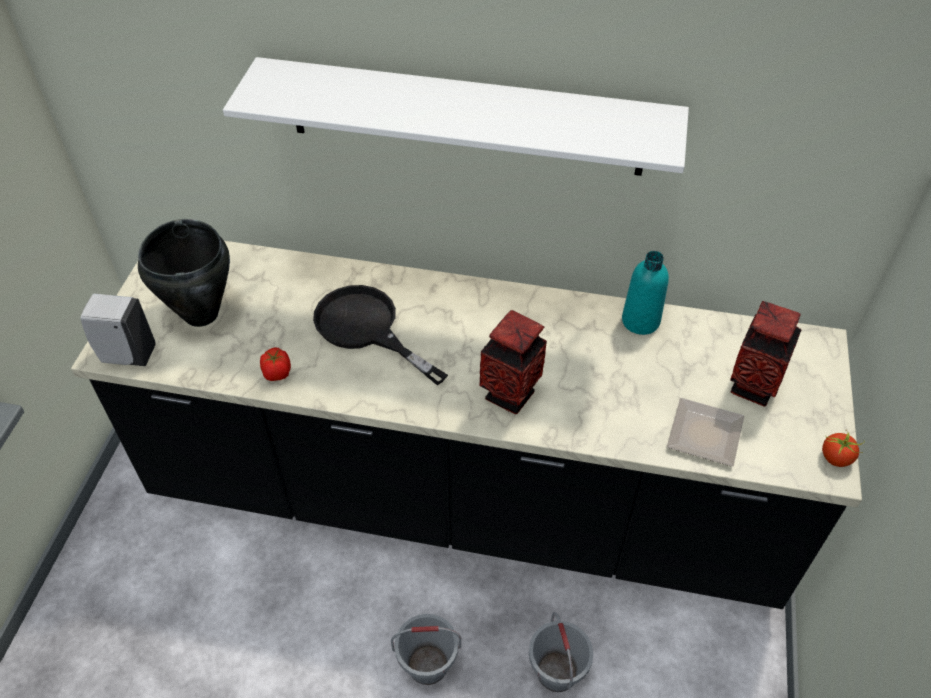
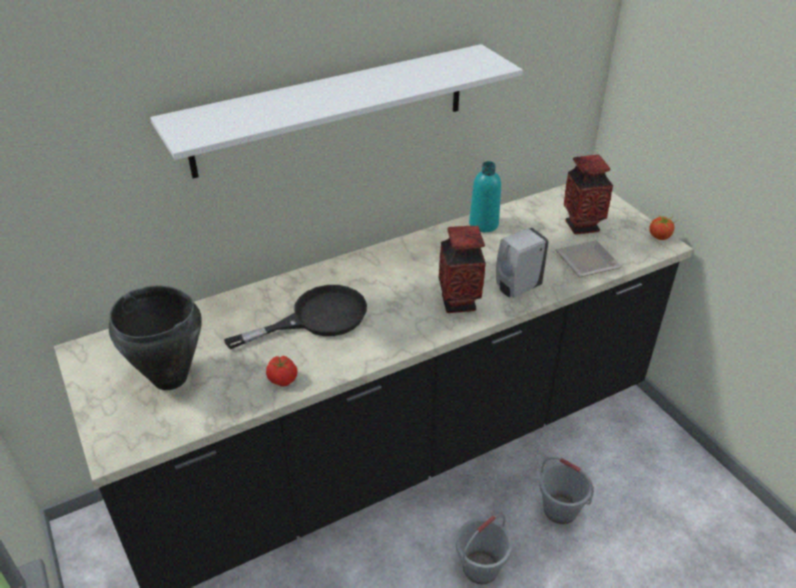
camera: 40 degrees left, 10 degrees down
white soap dispenser [81,294,156,366] -> white soap dispenser moved to [496,228,549,298]
black frying pan [313,285,448,385] -> black frying pan turned 150 degrees clockwise [224,285,367,349]

